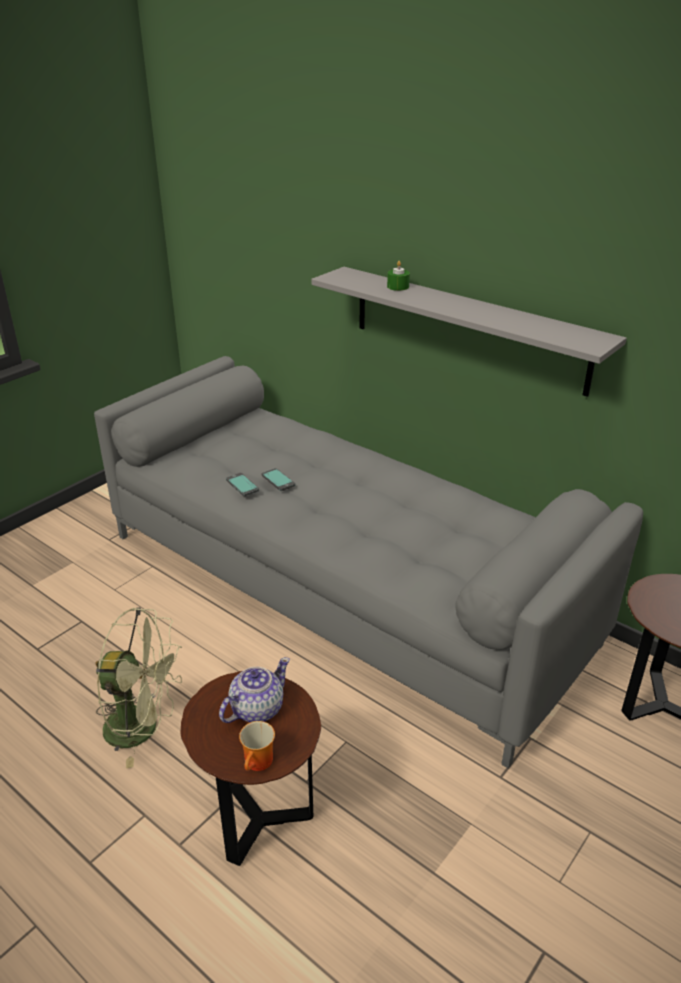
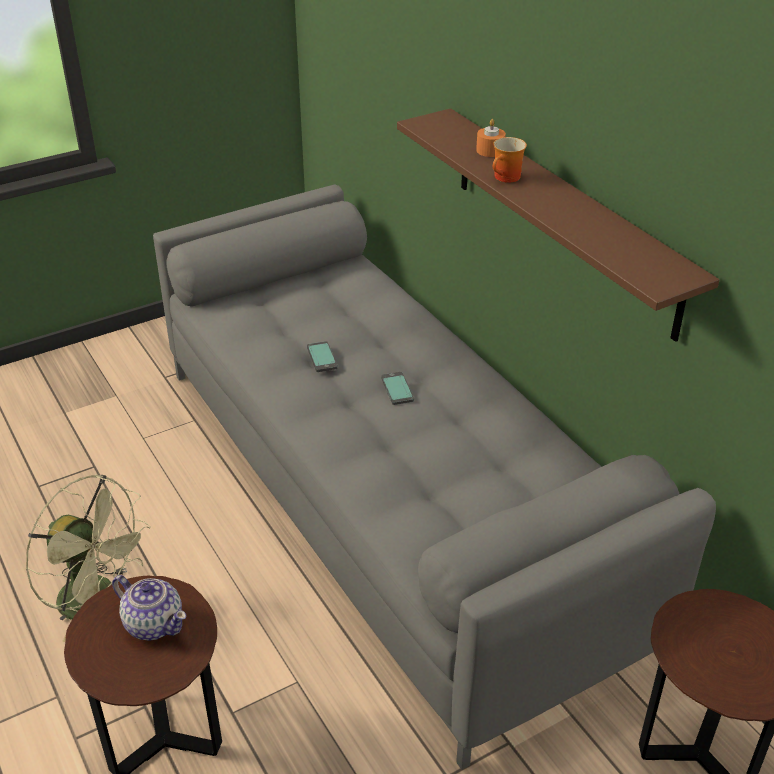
camera: 20 degrees right, 5 degrees up
teapot [219,657,290,723] -> teapot turned 60 degrees clockwise [112,575,186,641]
phone [226,473,259,496] -> phone moved to [381,372,414,405]
mug [239,721,275,771] -> mug moved to [493,137,527,183]
grey shelf [311,267,627,397] -> brown shelf [397,108,719,342]
green candle [387,261,410,291] -> orange candle [476,119,506,157]

